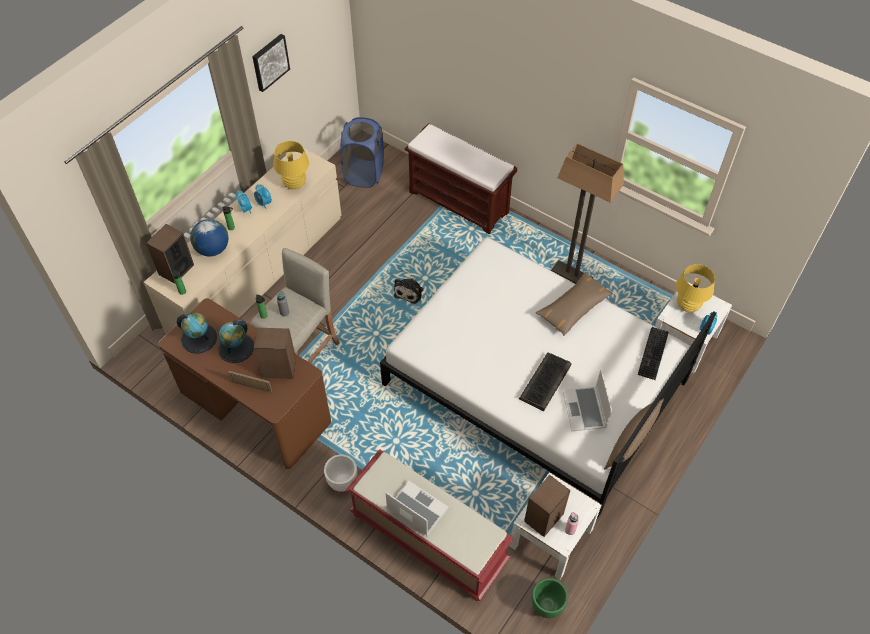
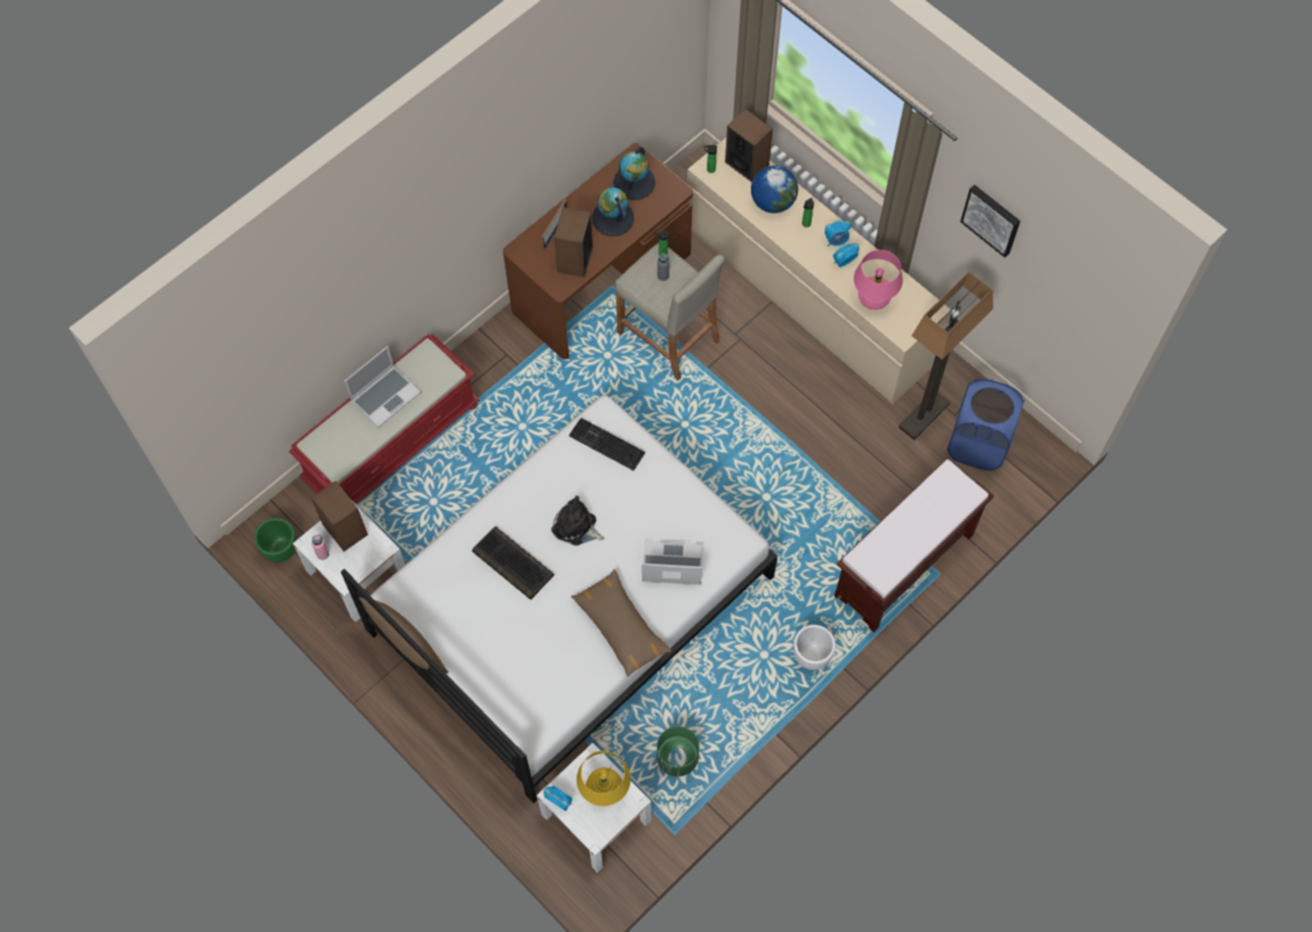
camera: 100 degrees right, 10 degrees up
yellow table lamp [273,141,309,190] -> pink table lamp [854,250,903,310]
white planter [324,454,357,492] -> white planter moved to [793,625,835,670]
plush toy [394,277,423,304] -> plush toy moved to [551,496,605,546]
floor lamp [551,143,624,284] -> floor lamp moved to [898,272,993,440]
laptop [563,369,612,431] -> laptop moved to [642,540,703,585]
keyboard [638,327,669,380] -> keyboard moved to [569,418,645,471]
none -> green planter [657,726,699,777]

